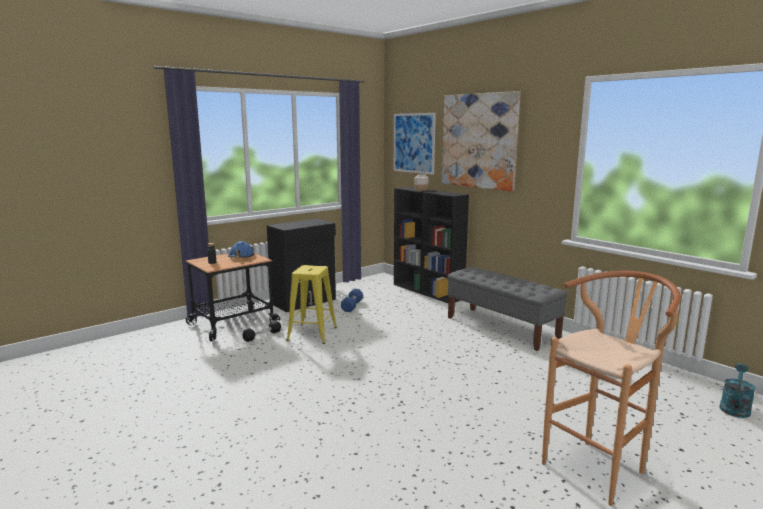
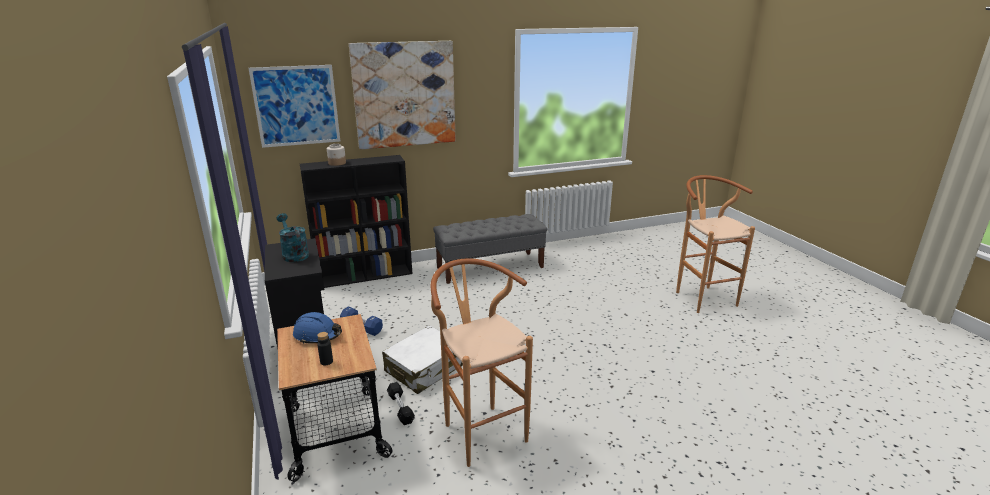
camera: 70 degrees left, 10 degrees up
yellow stool [286,265,337,344] -> white suitcase [382,325,463,394]
turquoise watering can [719,364,756,418] -> turquoise watering can moved to [276,213,309,262]
none -> brown stool [431,258,533,467]

